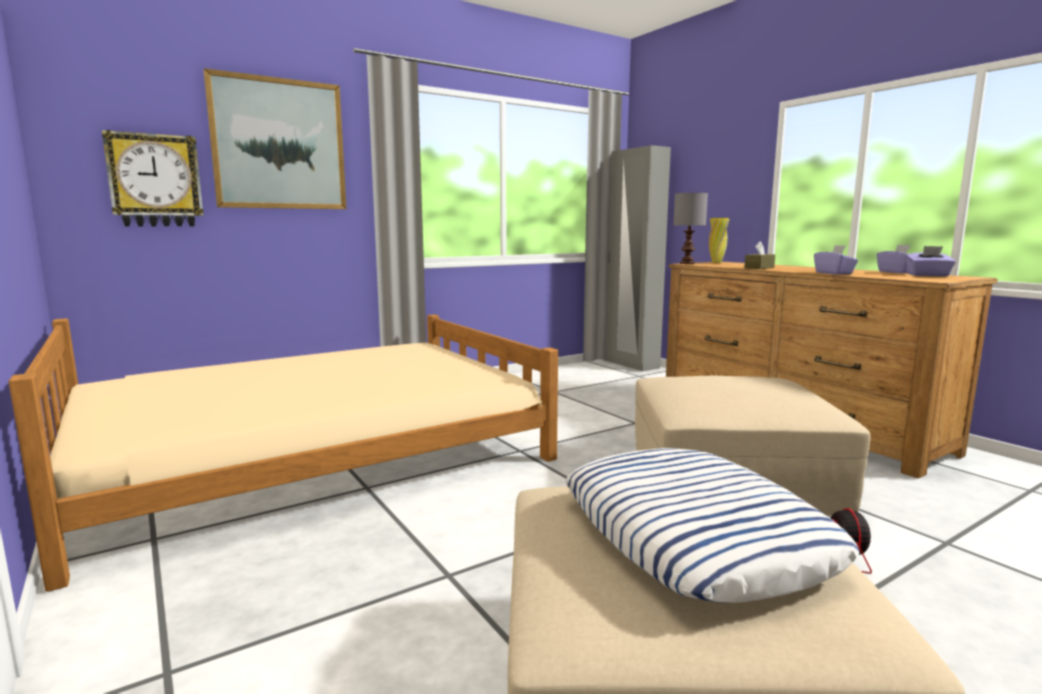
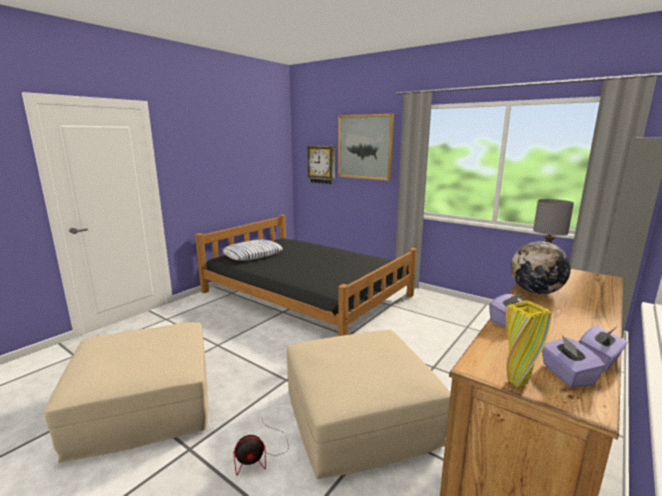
camera: 70 degrees right, 5 degrees up
beige bed [8,314,558,592] -> black bed [195,214,417,336]
pillow [566,448,860,603] -> pillow moved to [223,240,283,261]
yellow vase [709,218,729,263] -> yellow vase moved to [506,300,552,387]
brown tissue box [744,242,775,269] -> globe [511,241,571,294]

